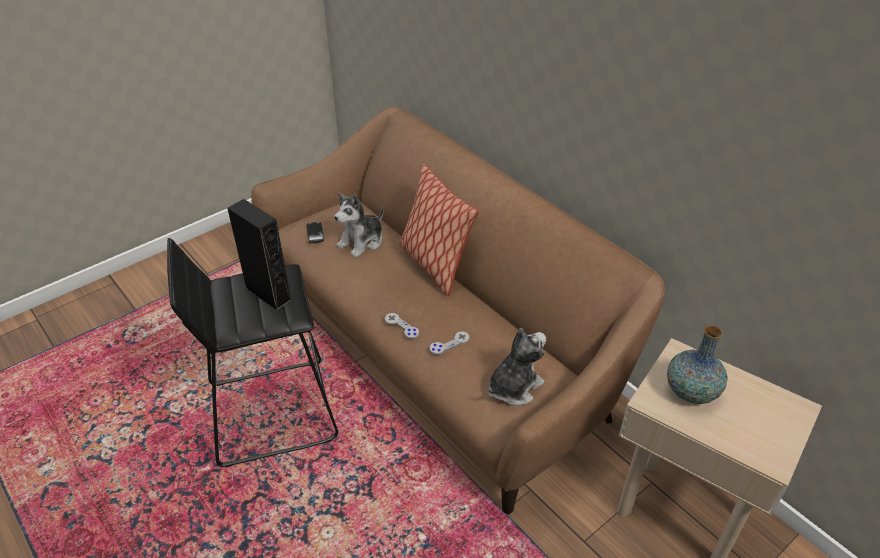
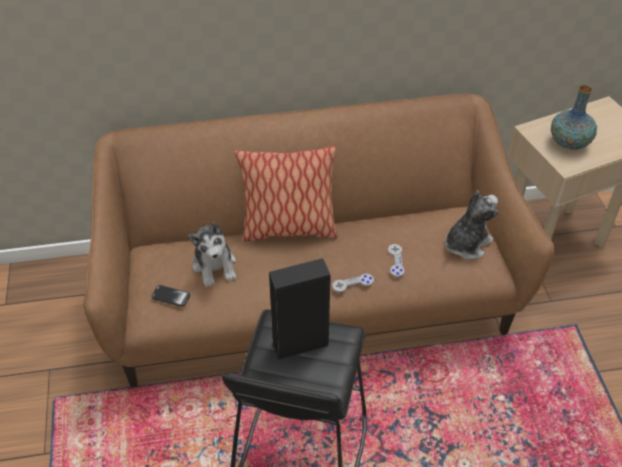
camera: 60 degrees left, 5 degrees up
plush toy [488,328,546,406] -> plush toy turned 60 degrees clockwise [445,190,498,260]

